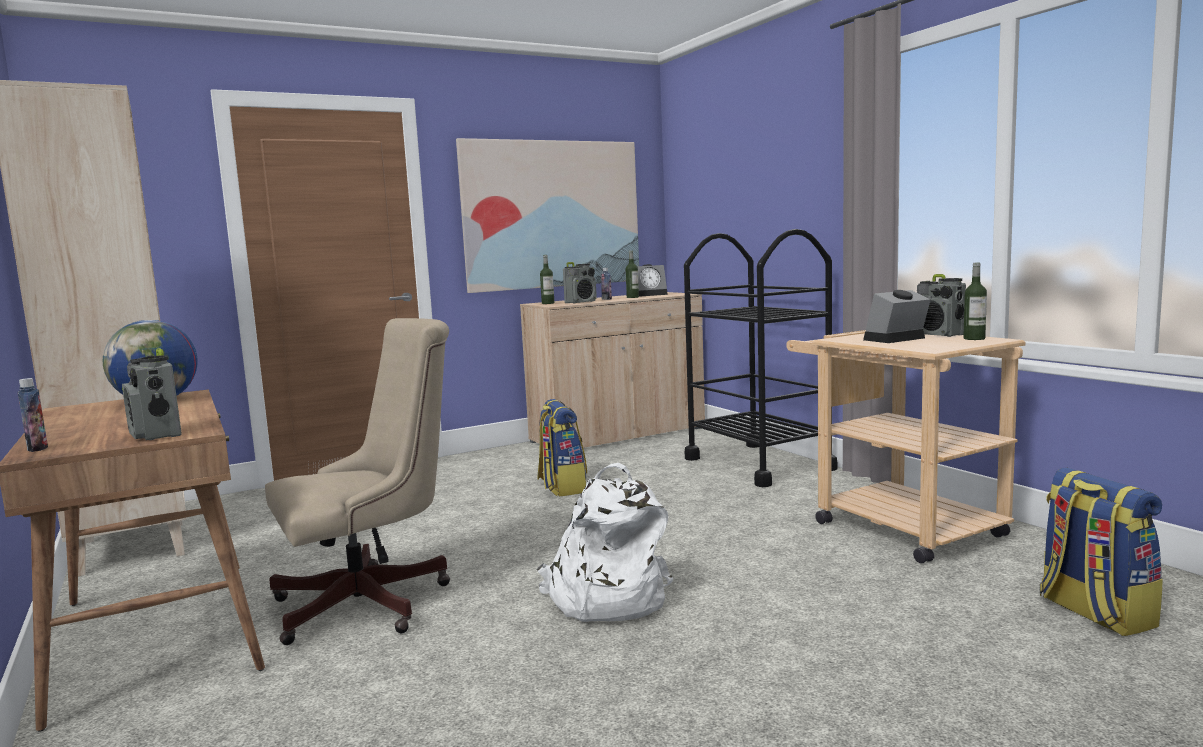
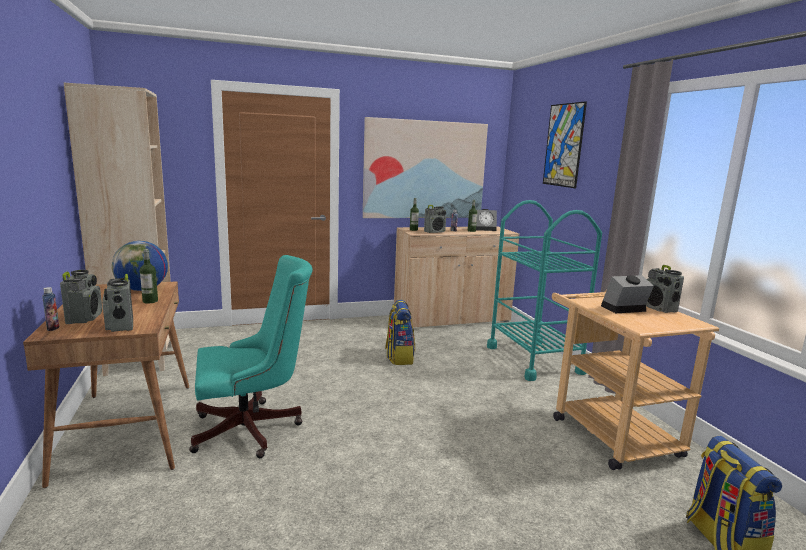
camera: 10 degrees right, 5 degrees up
beige office chair [265,318,450,645] -> turquoise office chair [189,255,313,458]
white backpack [537,463,673,622] -> none
black cart [684,229,837,487] -> turquoise cart [487,200,602,381]
bottle [963,263,987,340] -> bottle moved to [140,249,158,304]
none -> radio [60,270,102,324]
none -> picture [543,101,587,188]

